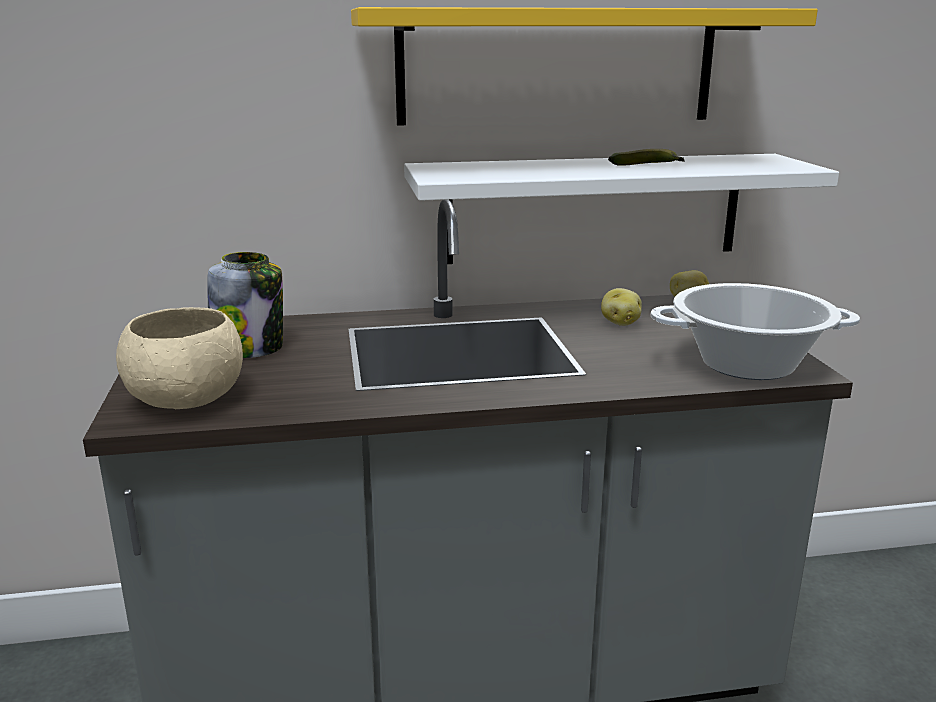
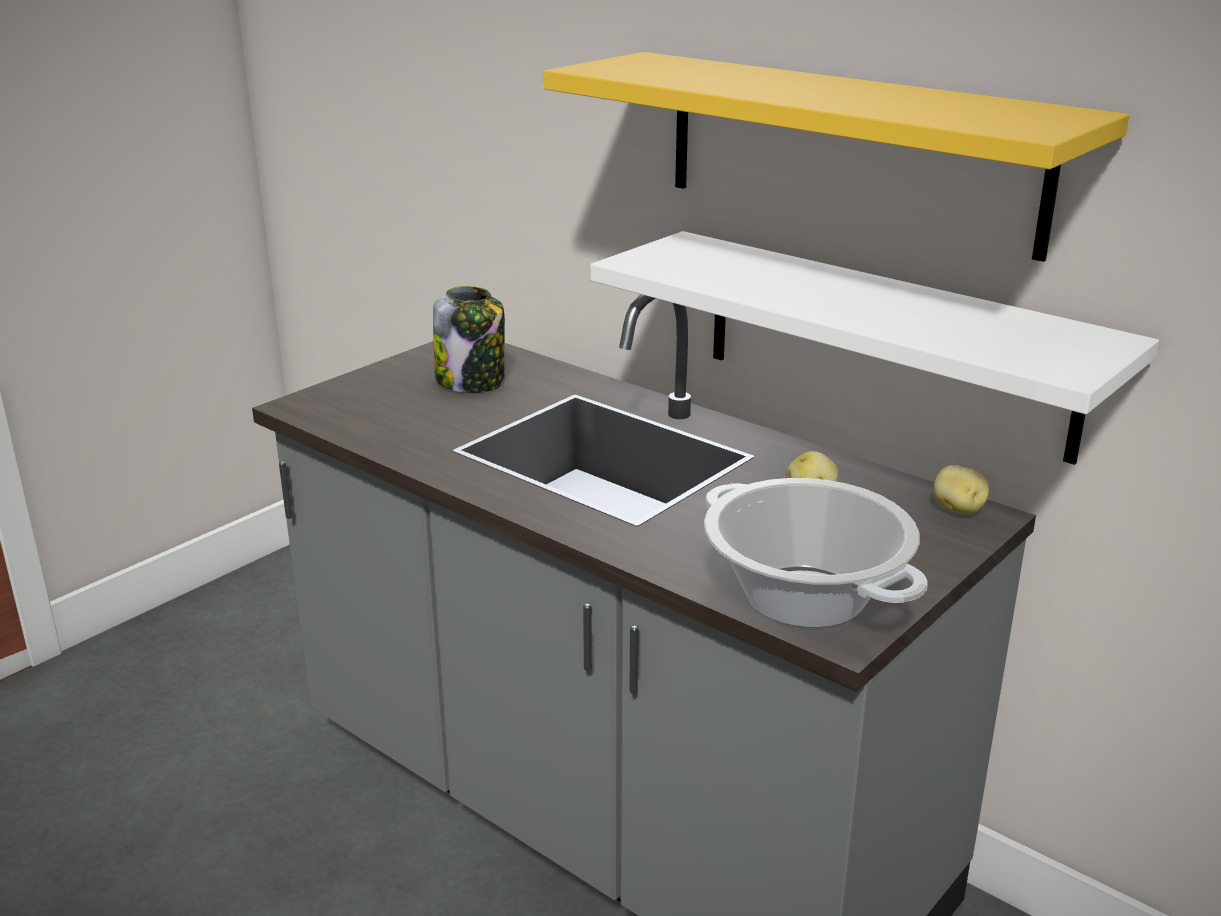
camera: 50 degrees right, 5 degrees up
beige bowl [116,307,243,409] -> none
banana [608,149,685,166] -> none

